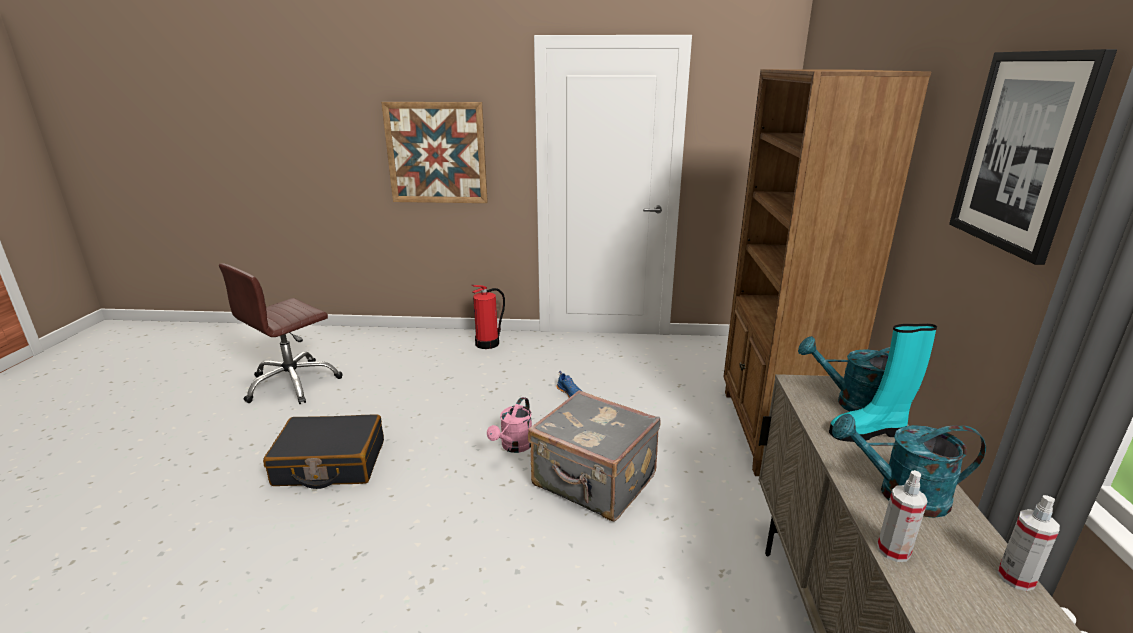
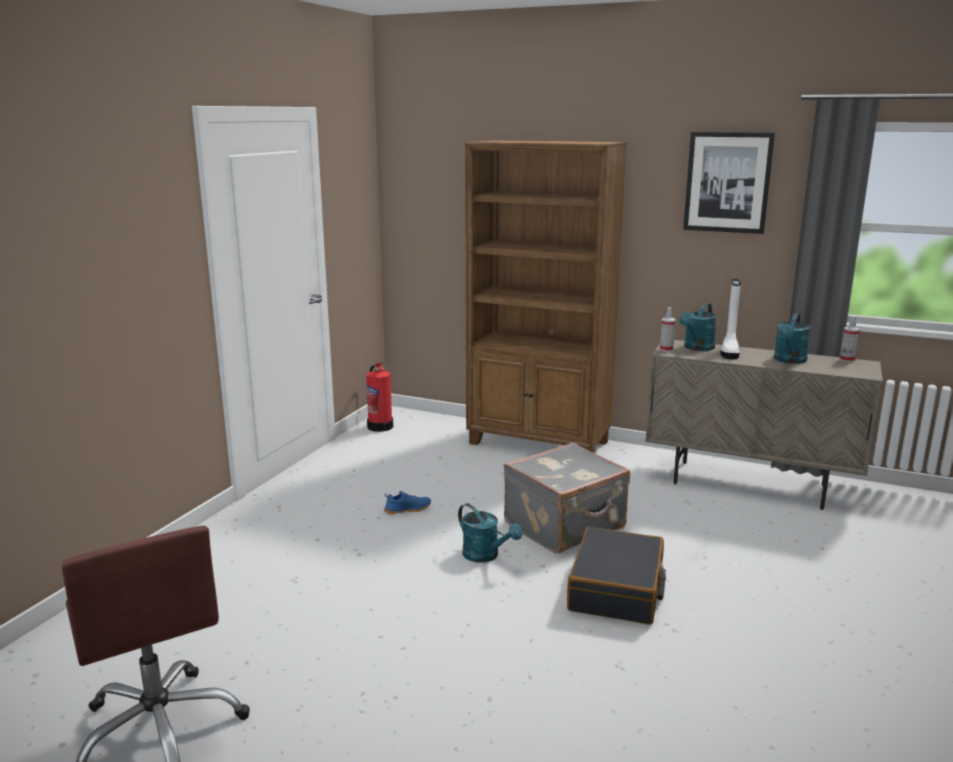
camera: 70 degrees left, 5 degrees down
black suitcase [263,414,384,489] -> black suitcase moved to [567,527,666,625]
picture [381,102,488,203] -> none
fire extinguisher [472,285,505,349] -> fire extinguisher moved to [366,362,393,432]
pink watering can [487,397,532,453] -> turquoise watering can [458,503,522,563]
turquoise boot [829,324,937,442] -> white boot [720,279,741,359]
spray bottle [877,470,928,562] -> spray bottle moved to [660,307,676,352]

